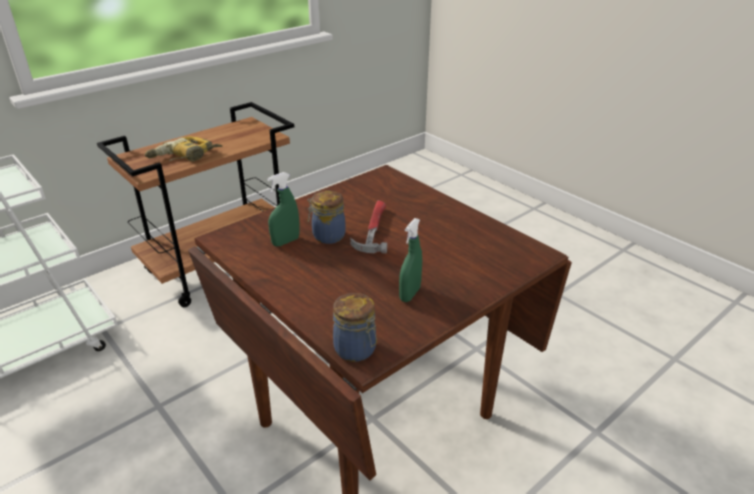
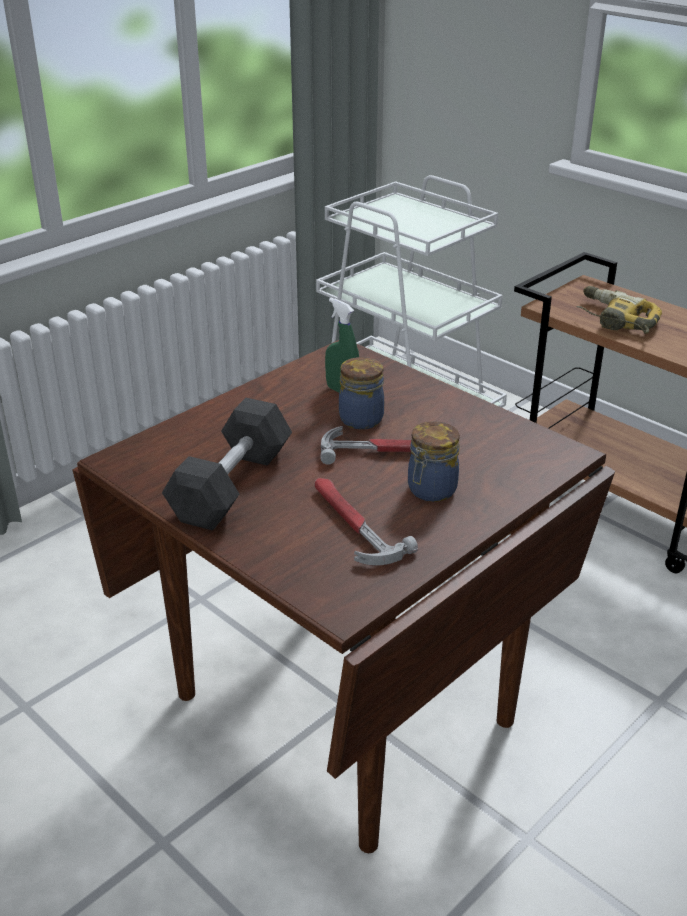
camera: 85 degrees right, 0 degrees up
jar [333,293,377,362] -> jar moved to [408,421,460,502]
green spray bottle [399,218,422,302] -> grey dumbbell [162,398,292,531]
none -> hammer [315,478,418,566]

